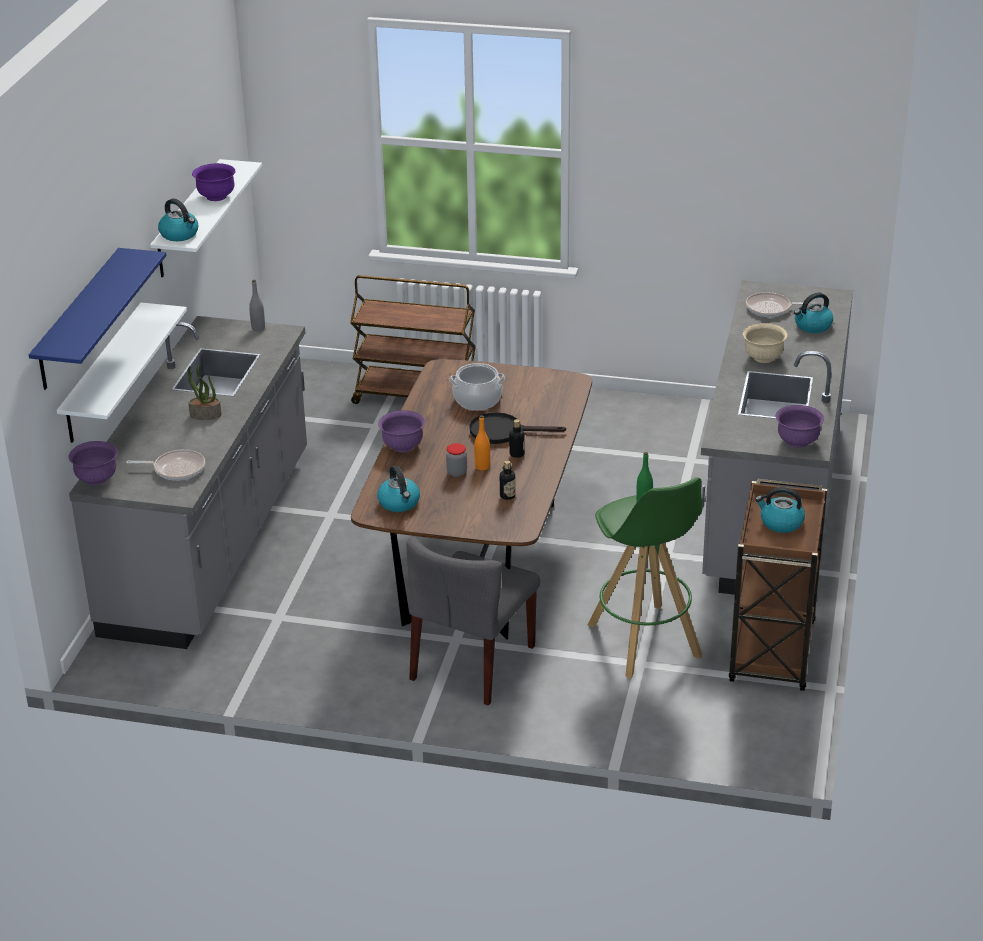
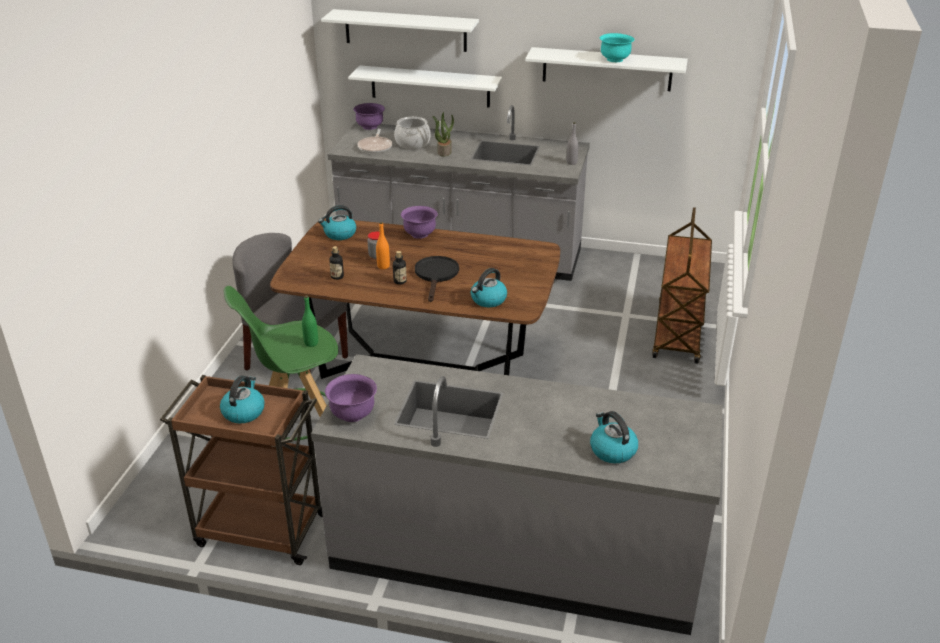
camera: 90 degrees right, 0 degrees up
blue shelf [29,248,166,390] -> white shelf [321,9,479,52]
kettle [158,198,198,241] -> kettle moved to [471,268,507,307]
purple bowl [192,163,235,201] -> turquoise bowl [600,33,634,62]
cooking pot [449,363,505,410] -> cooking pot moved to [394,117,431,149]
beige bowl [743,323,788,363] -> none
frying pan [746,292,810,317] -> none

